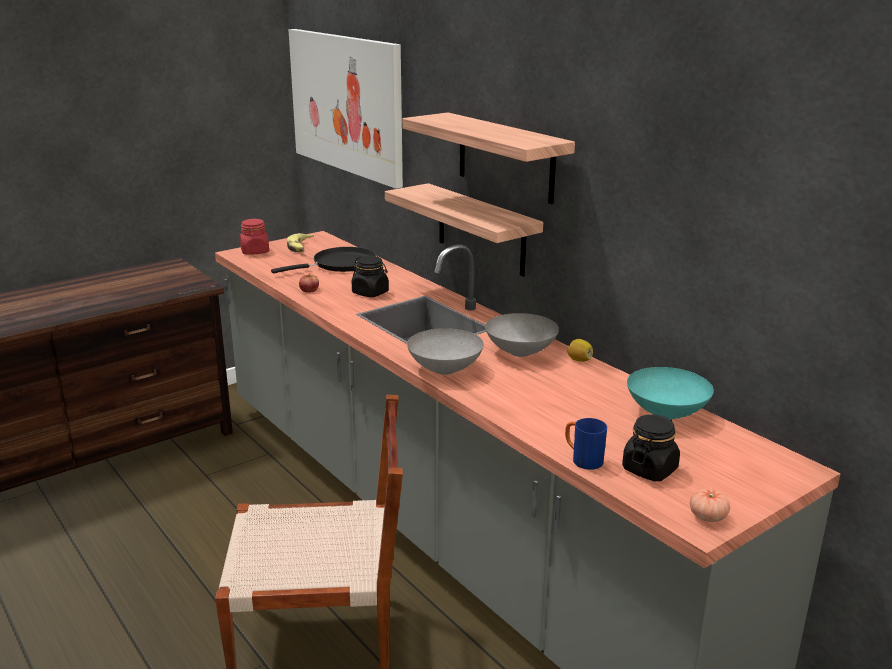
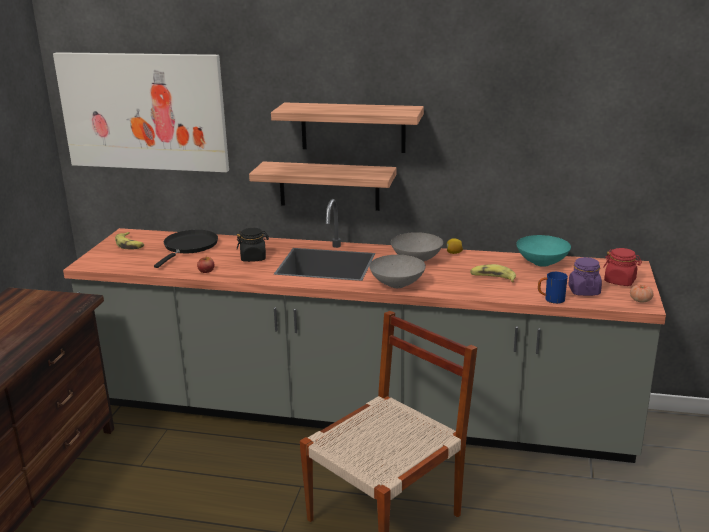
camera: 40 degrees left, 0 degrees up
red jar [240,219,269,255] -> red jar moved to [603,248,642,286]
black jar [622,414,680,481] -> purple jar [568,257,602,296]
none -> banana [470,264,516,282]

